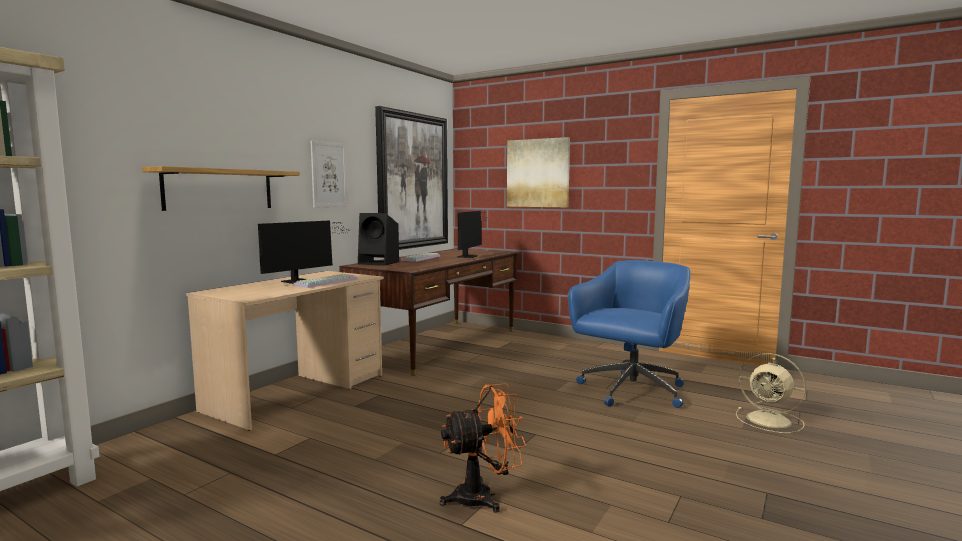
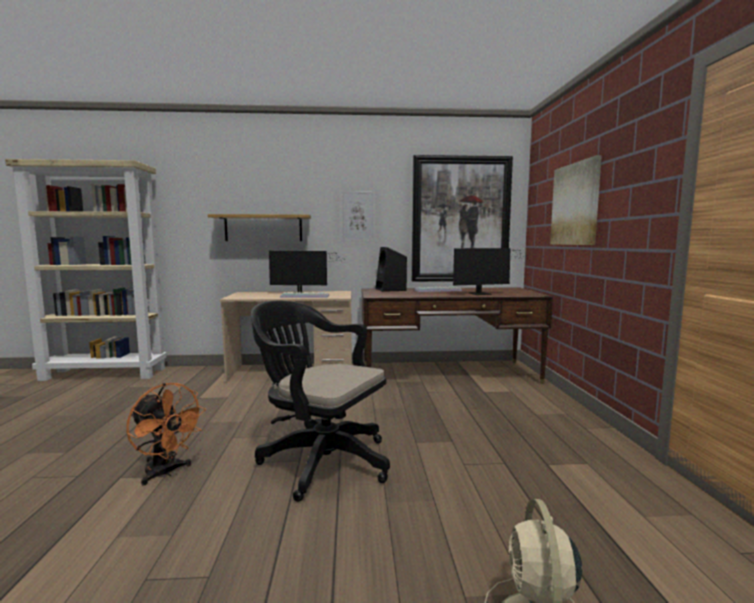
camera: 55 degrees right, 0 degrees up
blue office chair [568,260,690,408] -> none
none -> black office chair [251,301,390,502]

